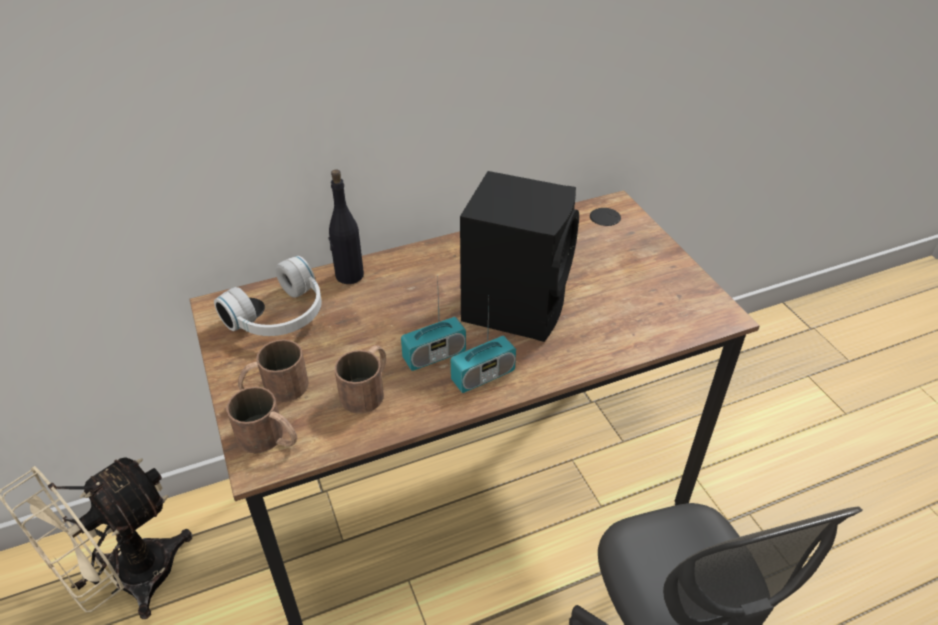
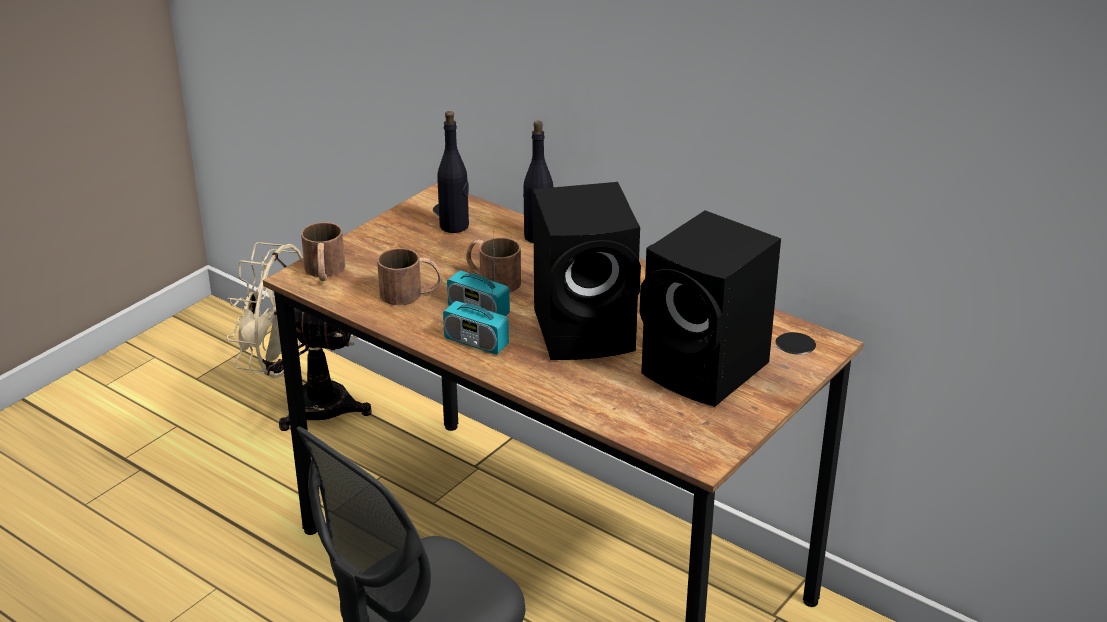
camera: 60 degrees right, 10 degrees down
white headphones [214,256,322,336] -> black bottle [437,111,469,233]
brown mug [238,339,308,402] -> brown mug moved to [466,237,521,293]
none -> black speaker [640,210,781,407]

